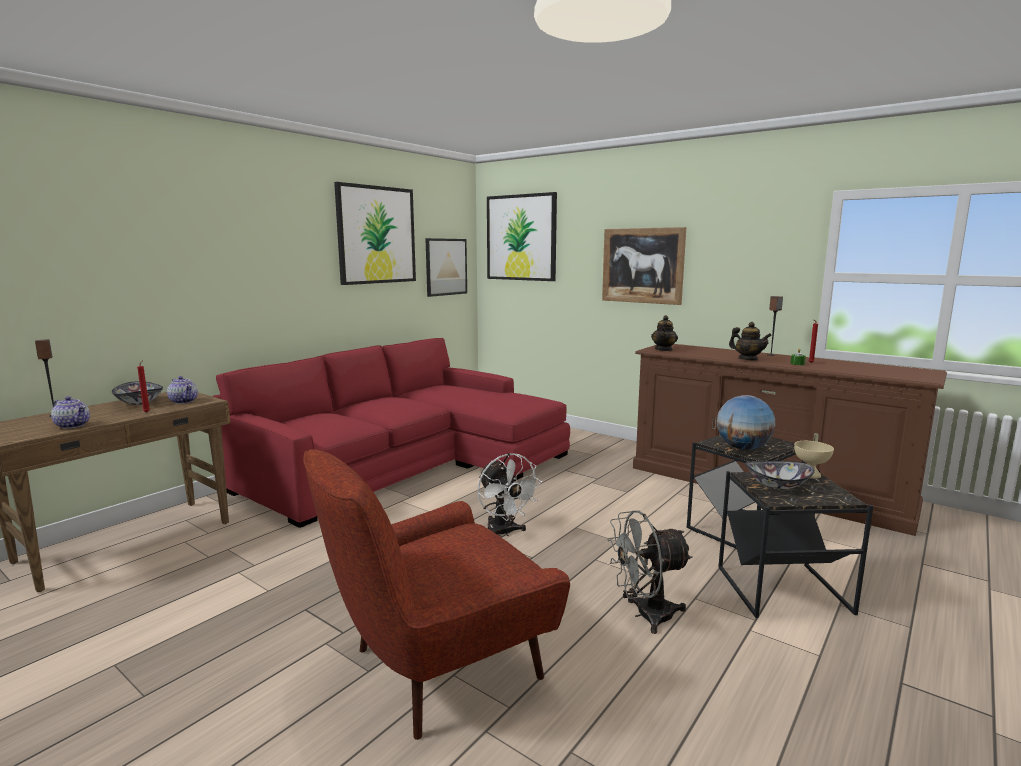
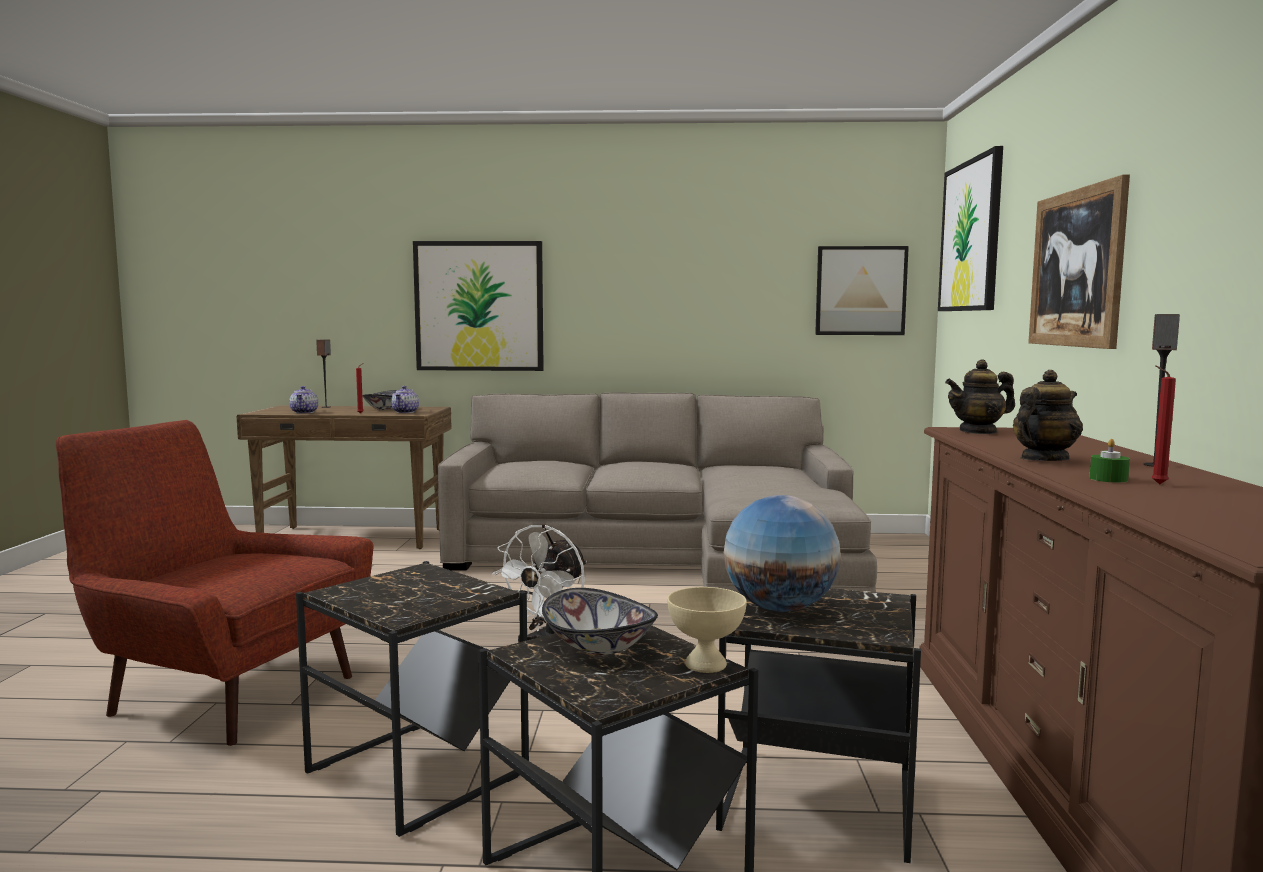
camera: 55 degrees right, 5 degrees down
red sofa [212,338,570,528] -> beige sofa [438,393,877,594]
picture [334,182,416,285] -> picture moved to [413,241,544,371]
grey fan [607,511,693,634] -> black side table [296,561,529,837]
teapot [729,322,772,360] -> teapot turned 135 degrees counterclockwise [1013,370,1083,461]

